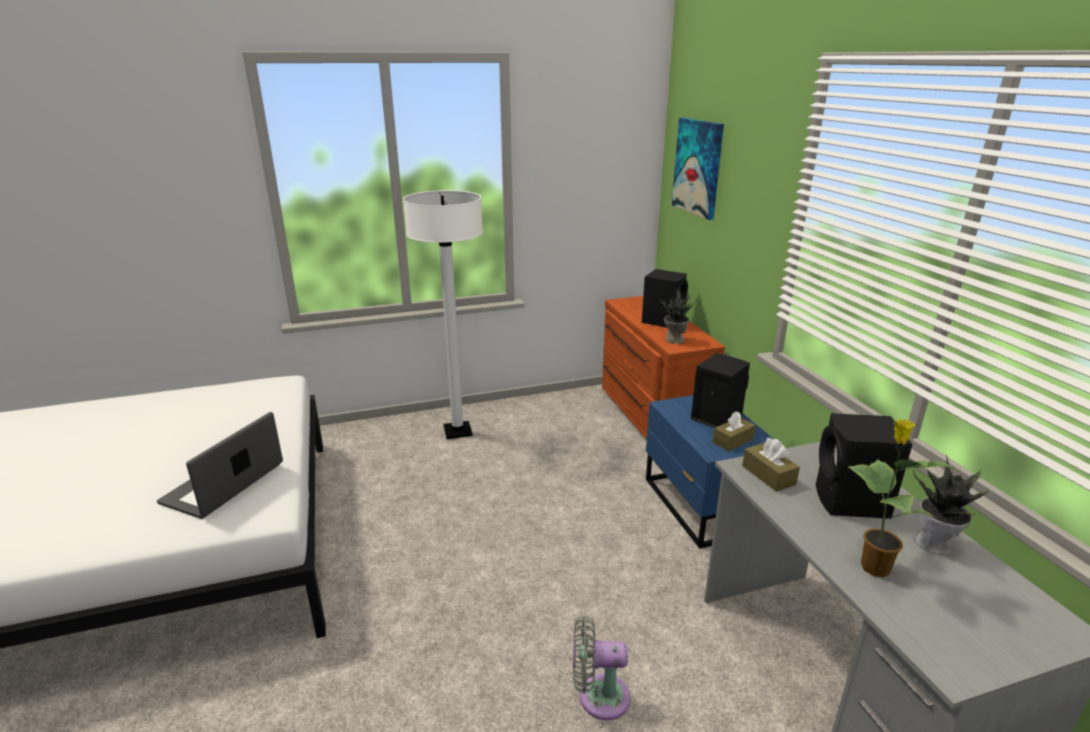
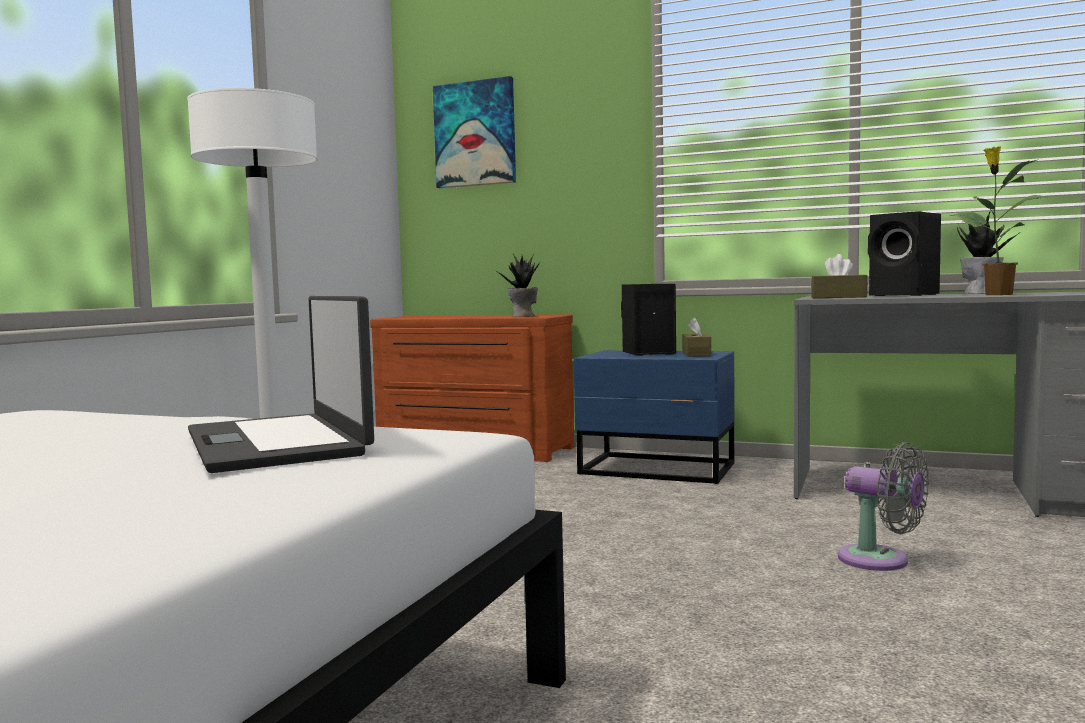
camera: 50 degrees left, 20 degrees down
grey fan [573,616,631,720] -> grey fan turned 90 degrees counterclockwise [838,442,929,571]
black speaker [642,269,688,328] -> none

